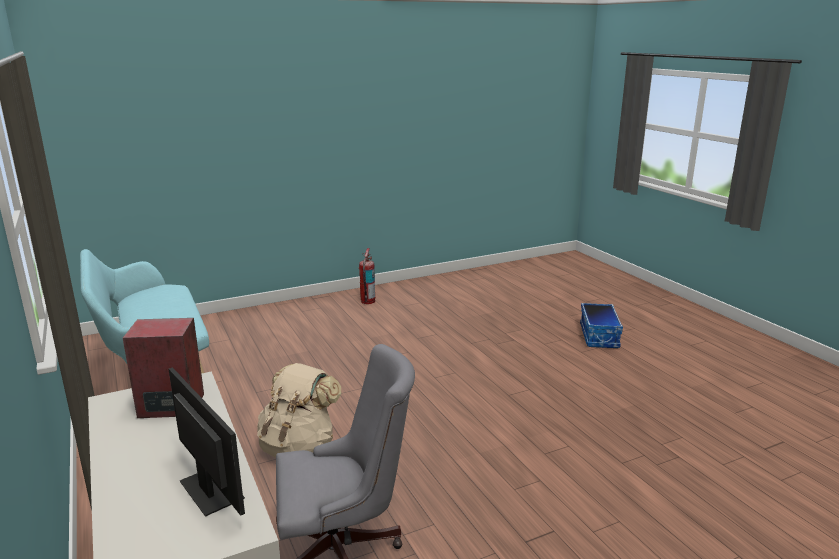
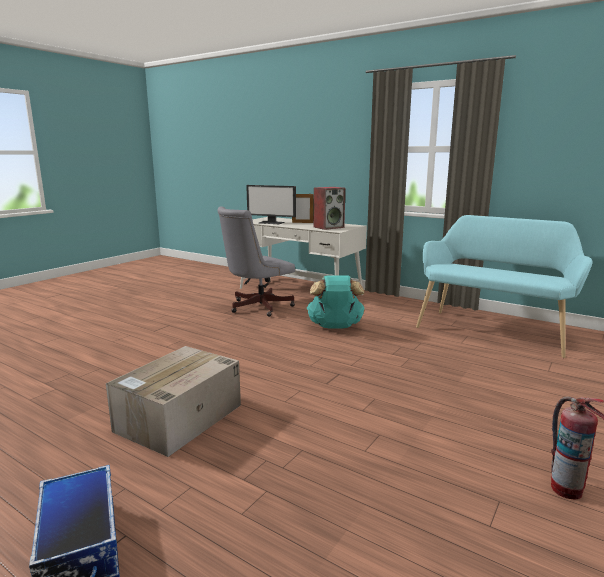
camera: 150 degrees right, 5 degrees down
beige backpack [257,363,341,458] -> turquoise backpack [307,276,365,329]
none -> cardboard box [106,346,241,457]
none -> picture frame [292,194,314,223]

